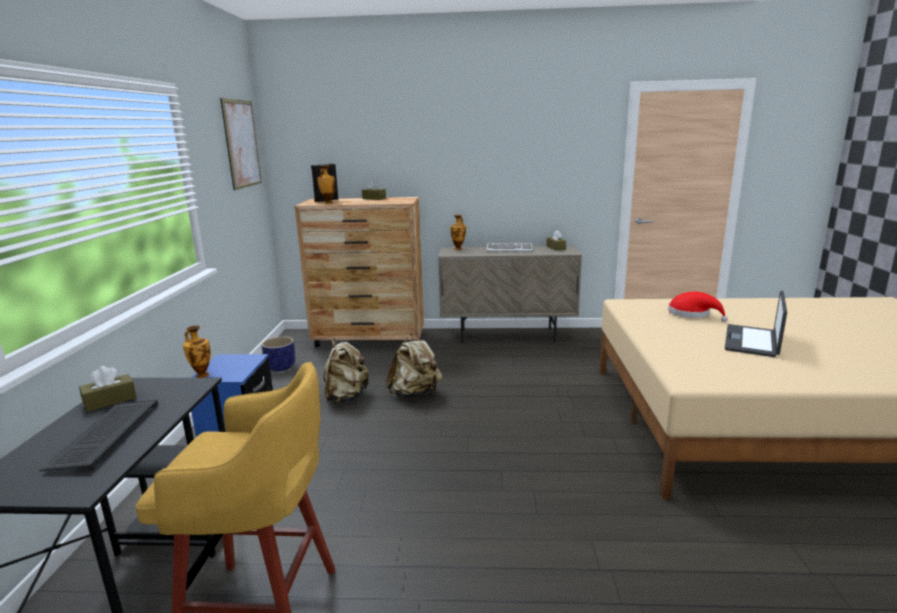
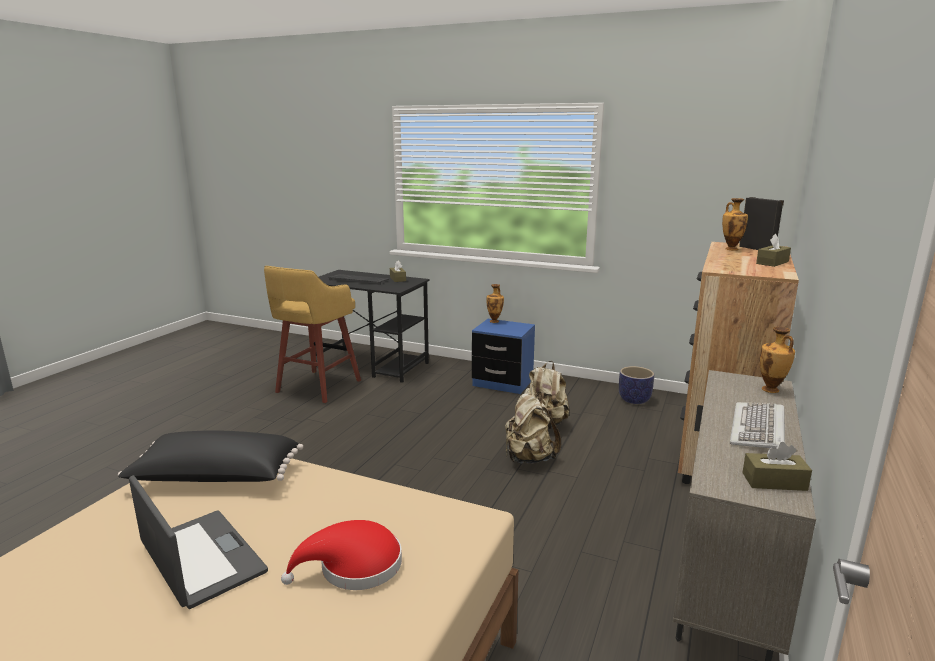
camera: 110 degrees right, 0 degrees up
picture [220,98,262,190] -> none
none -> black pillow [118,430,303,482]

